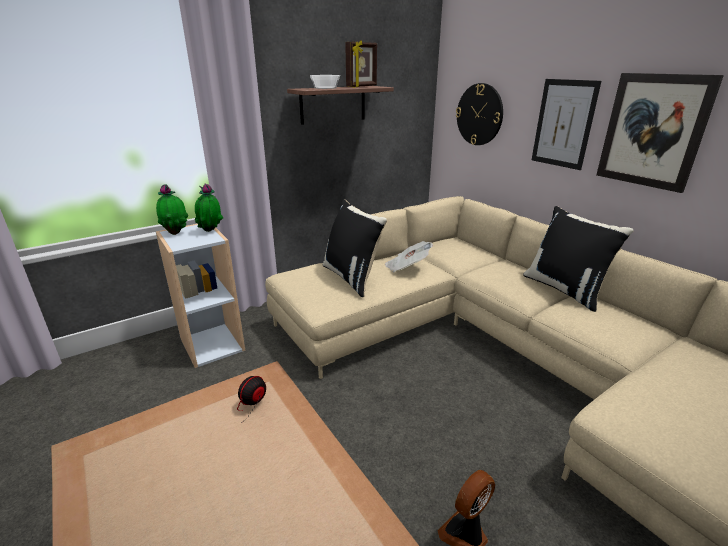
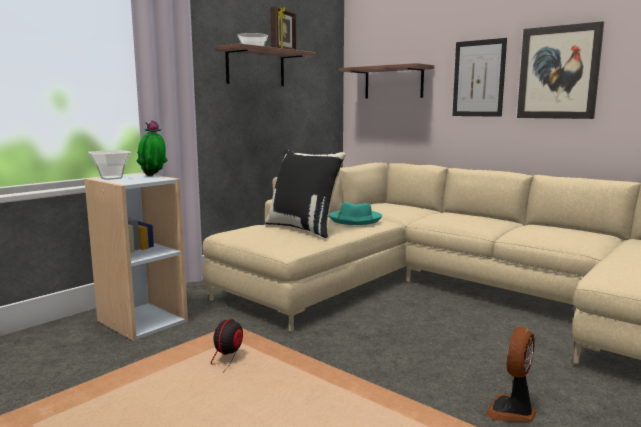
camera: 15 degrees left, 15 degrees down
potted plant [156,184,189,235] -> bowl [88,150,131,180]
newspaper [385,241,433,273] -> turquoise hat [329,202,382,225]
wall clock [456,83,503,145] -> shelf [339,63,435,99]
black pillow [523,206,634,312] -> none

